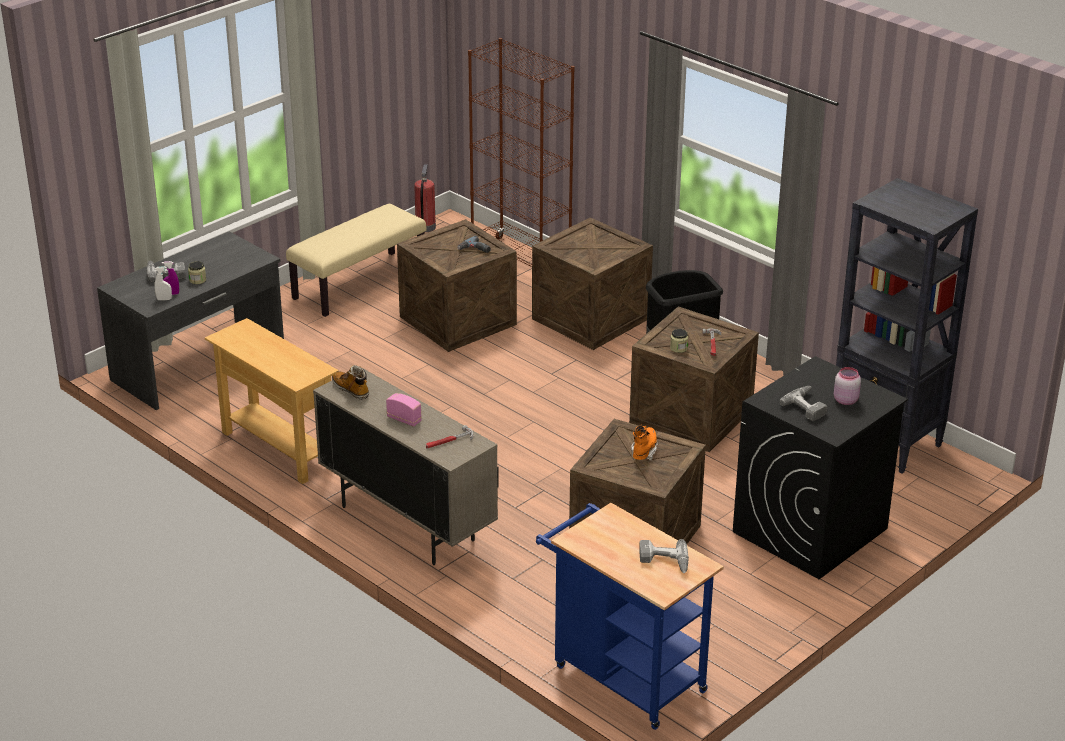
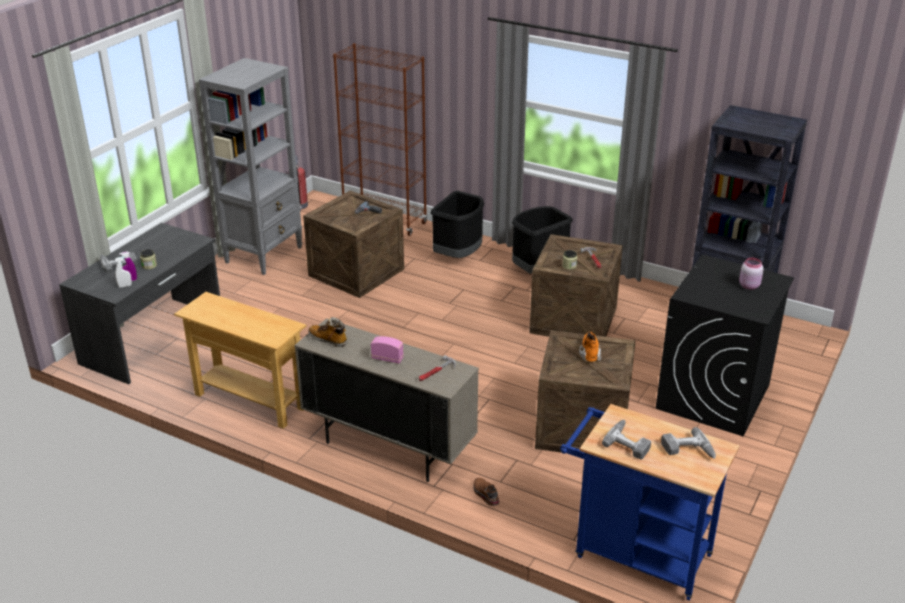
camera: 15 degrees left, 0 degrees up
beige bench [286,204,427,317] -> grey bookcase [199,58,302,275]
crate [532,217,653,350] -> black trash can [431,191,484,258]
power drill [779,386,827,421] -> power drill moved to [602,420,651,460]
none -> brown shoe [473,478,499,506]

